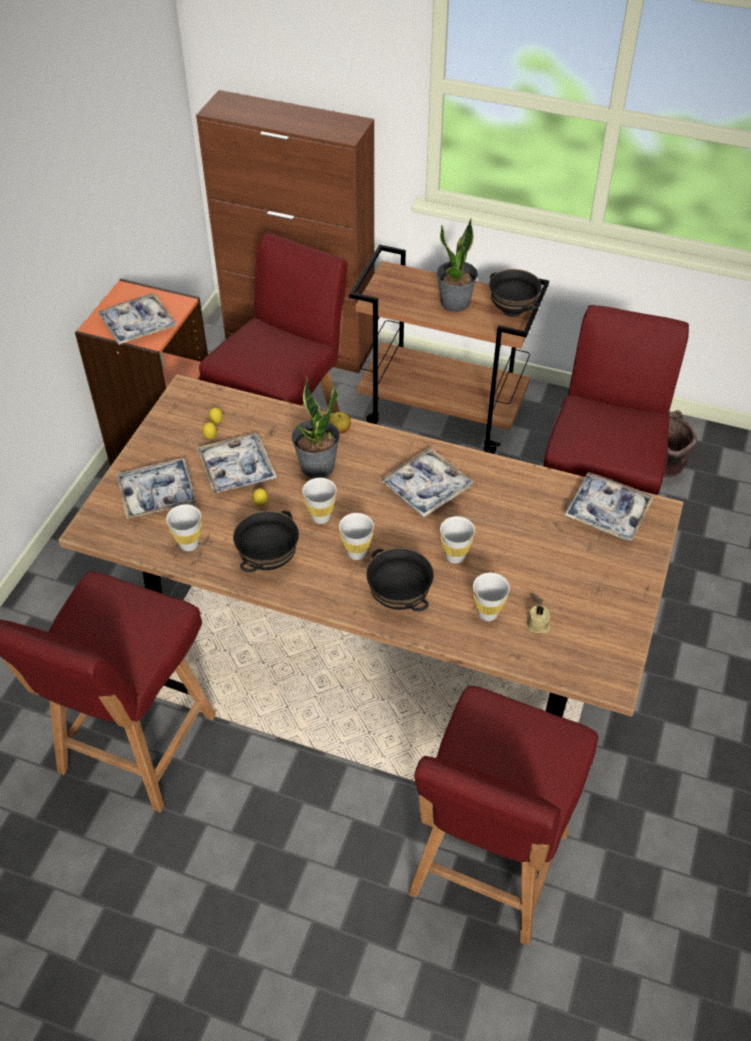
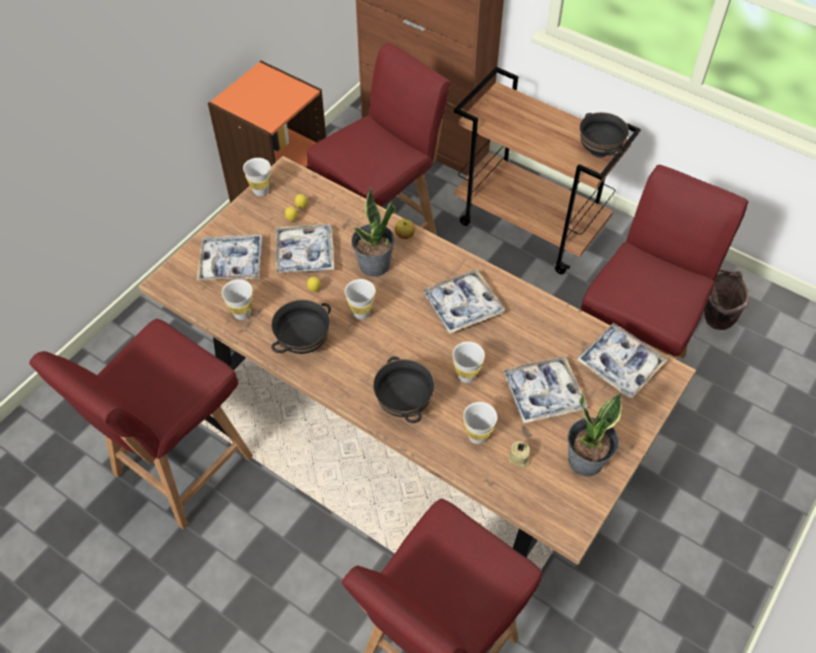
camera: 15 degrees right, 5 degrees up
tray [98,293,177,345] -> tray moved to [502,356,588,424]
white cup [339,513,374,560] -> white cup moved to [243,158,271,196]
potted plant [437,219,478,312] -> potted plant moved to [567,393,622,476]

